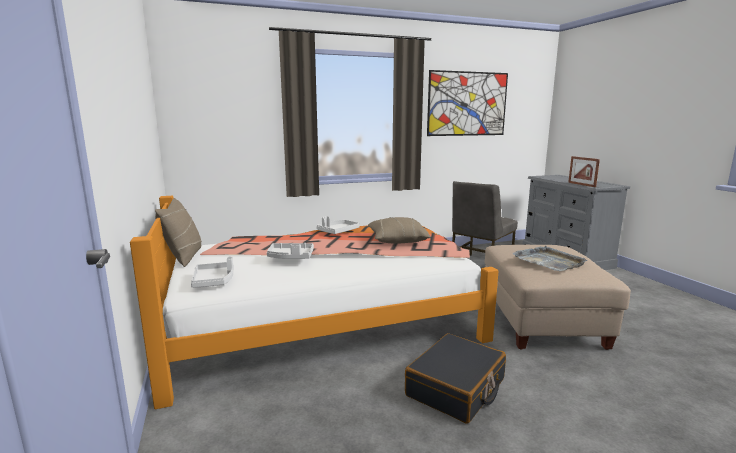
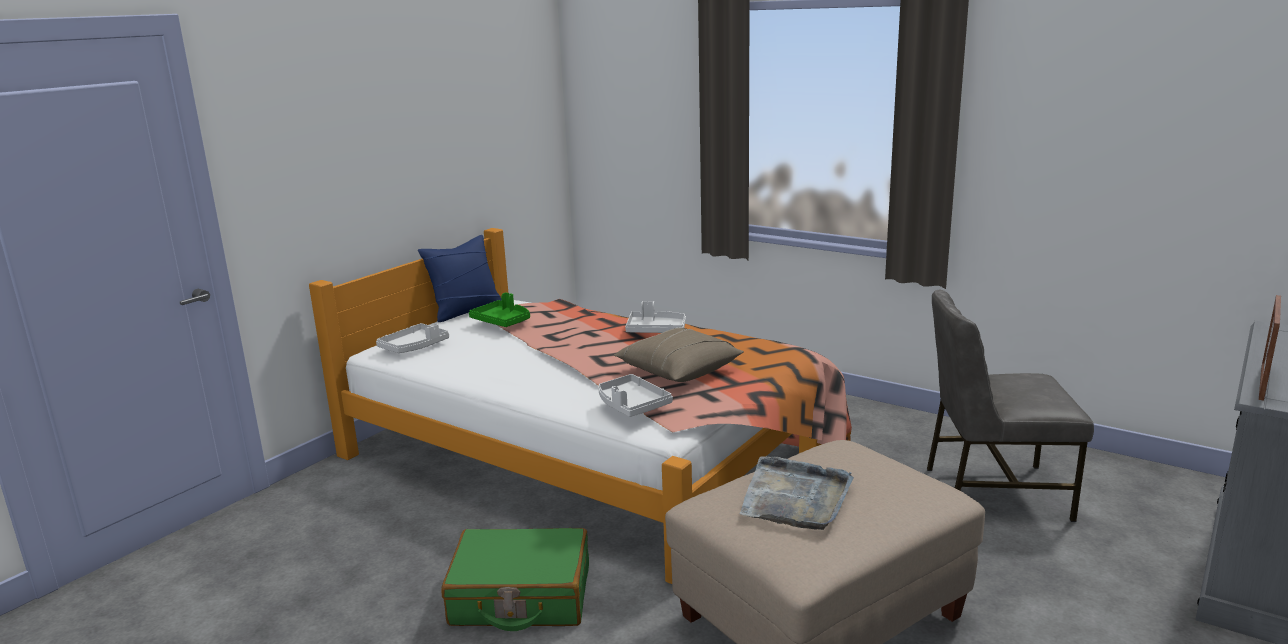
camera: 55 degrees right, 5 degrees up
beige pillow [155,198,202,267] -> blue pillow [418,235,502,322]
white tray [267,243,314,259] -> white tray moved to [598,374,673,417]
black suitcase [405,333,506,424] -> green suitcase [442,528,589,631]
picture [427,70,508,136] -> none
none -> green tray [469,292,530,327]

